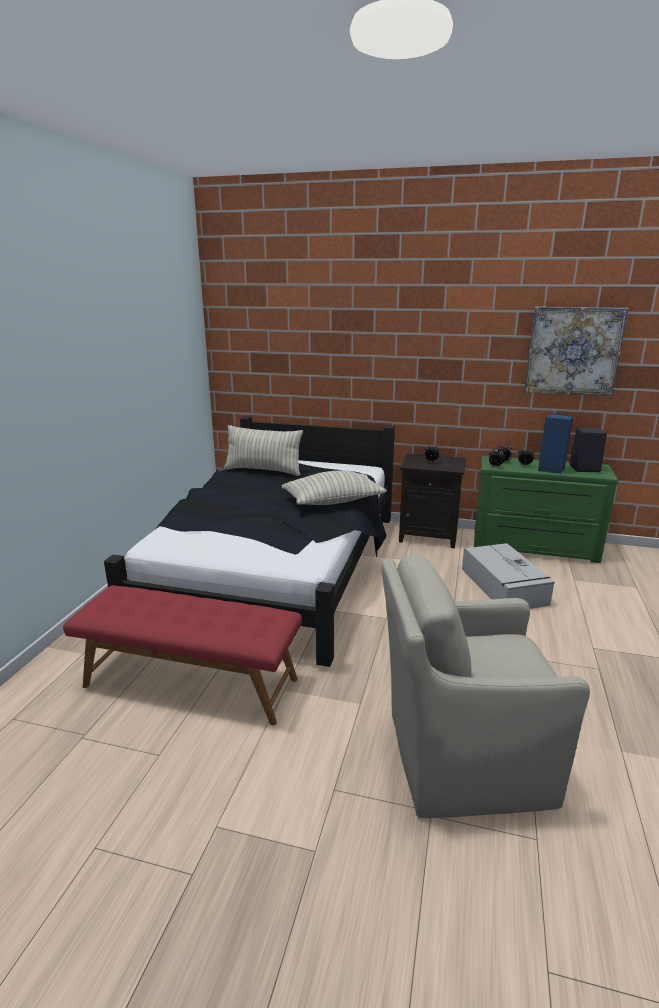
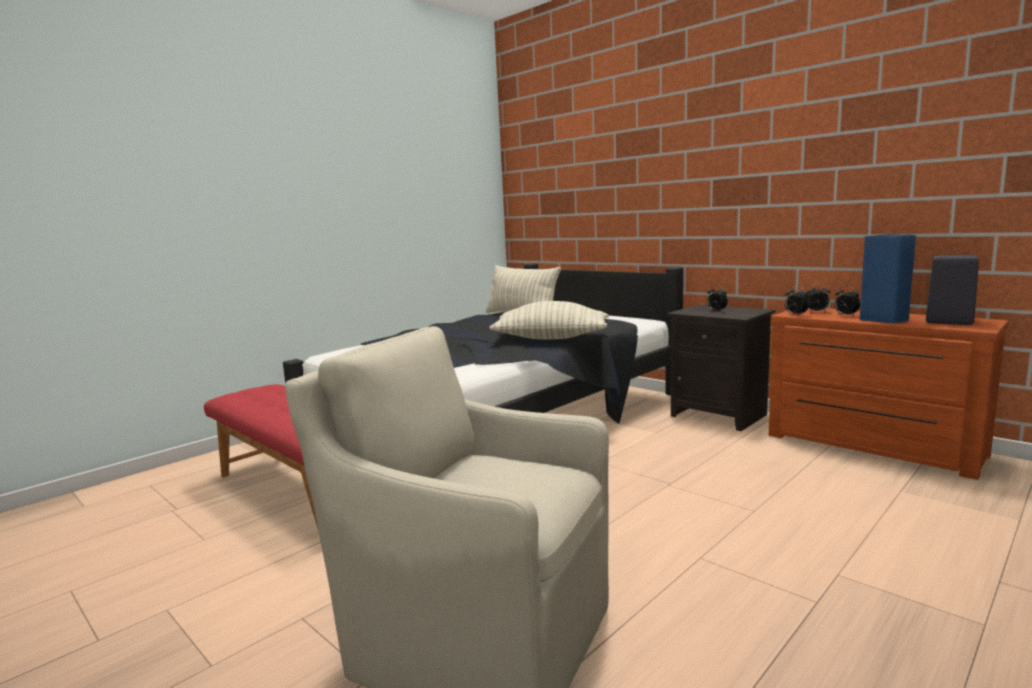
camera: 30 degrees right, 10 degrees down
grey storage box [462,543,555,609] -> none
green dresser [474,456,619,563] -> brown dresser [769,308,1008,480]
picture [524,307,629,396] -> none

